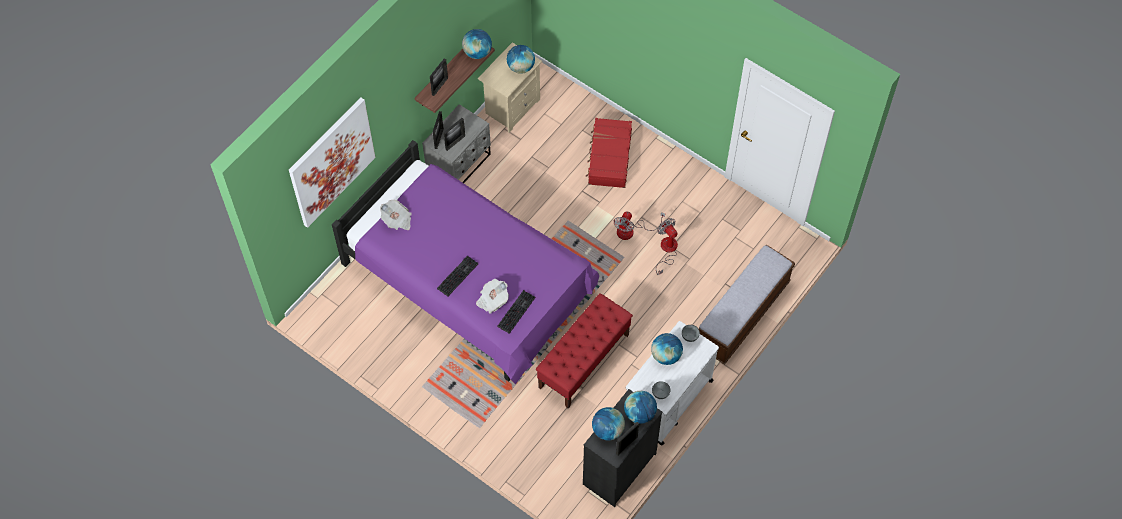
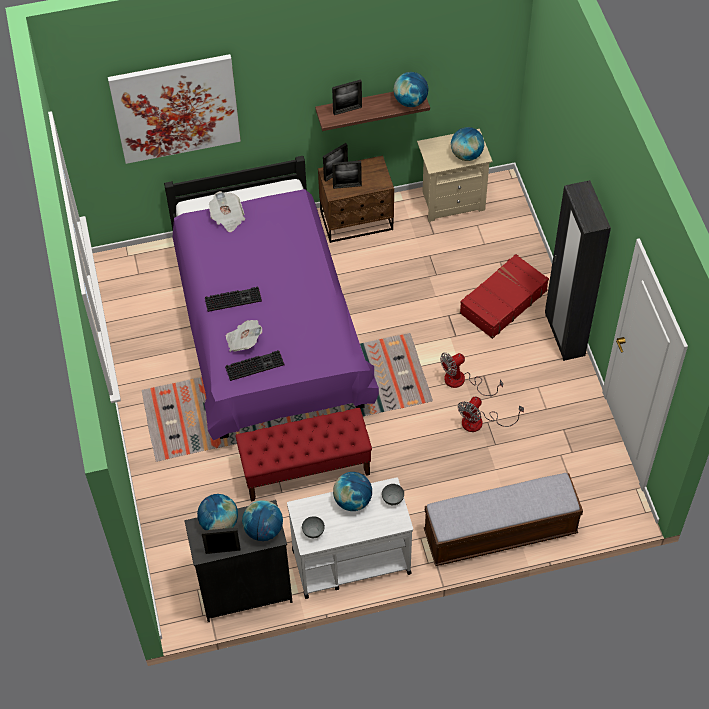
camera: 40 degrees right, 5 degrees down
grey nightstand [422,104,491,183] -> brown nightstand [318,156,394,243]
fan [656,218,678,275] -> fan turned 150 degrees counterclockwise [458,397,524,432]
none -> black wardrobe [545,180,611,361]

